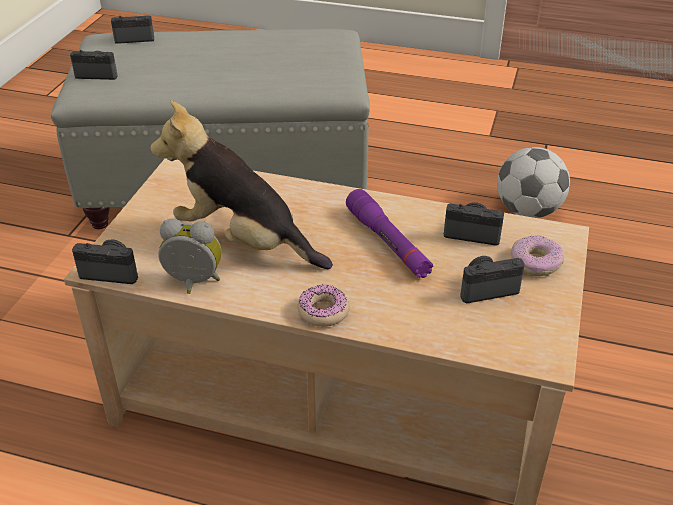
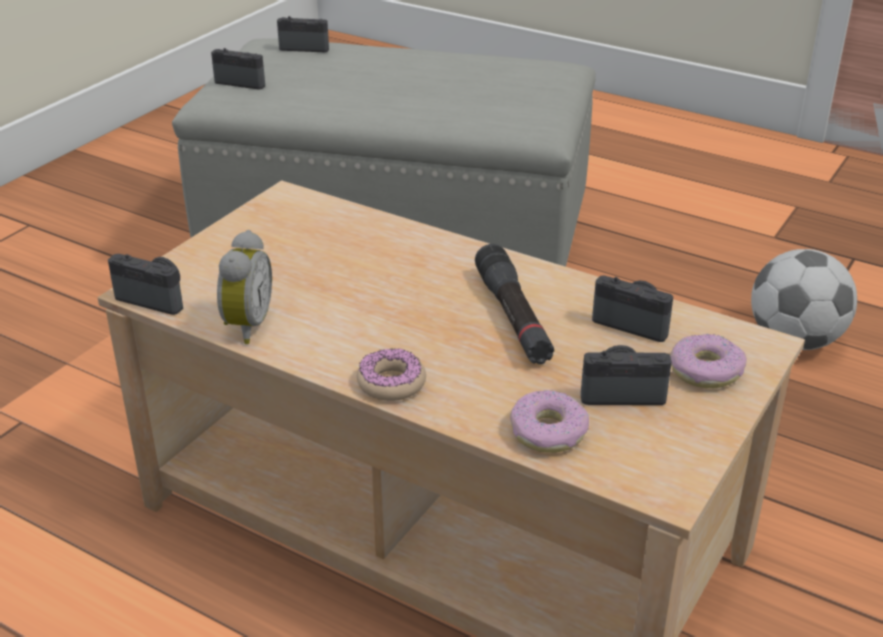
camera: 15 degrees right, 5 degrees down
plush toy [150,100,333,269] -> none
alarm clock [158,218,221,294] -> alarm clock turned 75 degrees clockwise [217,230,272,344]
purple flashlight [346,189,433,278] -> black flashlight [475,244,554,365]
none -> donut [510,390,589,453]

